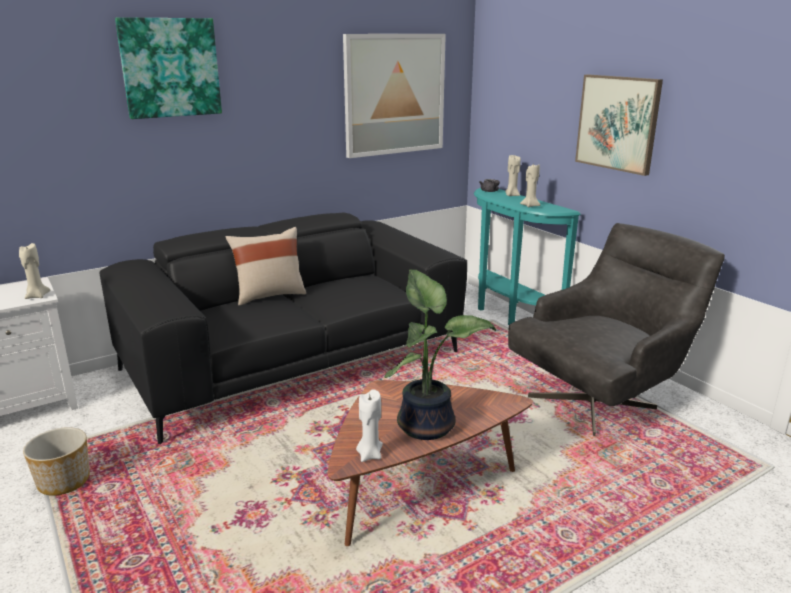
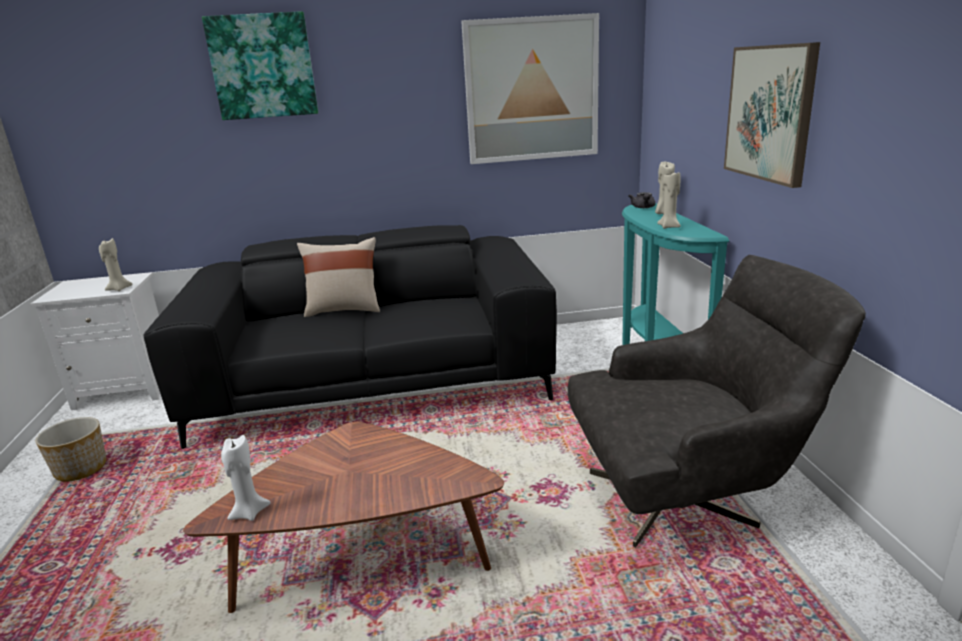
camera: 25 degrees right, 0 degrees up
potted plant [384,270,496,440] -> none

